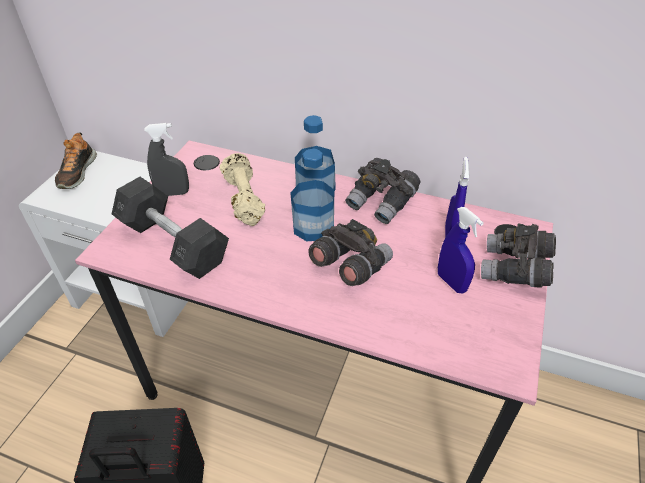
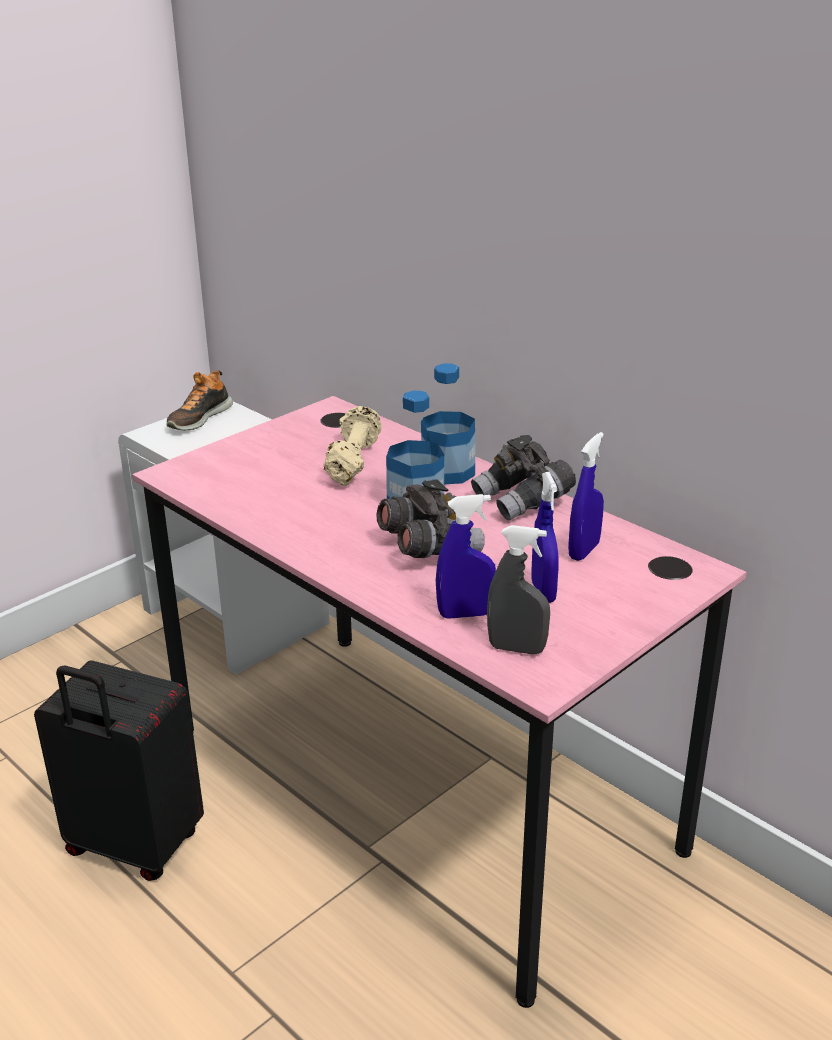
camera: 25 degrees right, 15 degrees down
grey dumbbell [112,177,229,279] -> none
grey spray bottle [144,123,189,196] -> grey spray bottle moved to [487,525,550,655]
grey binoculars [481,224,556,288] -> none
none -> blue spray bottle [436,494,496,619]

